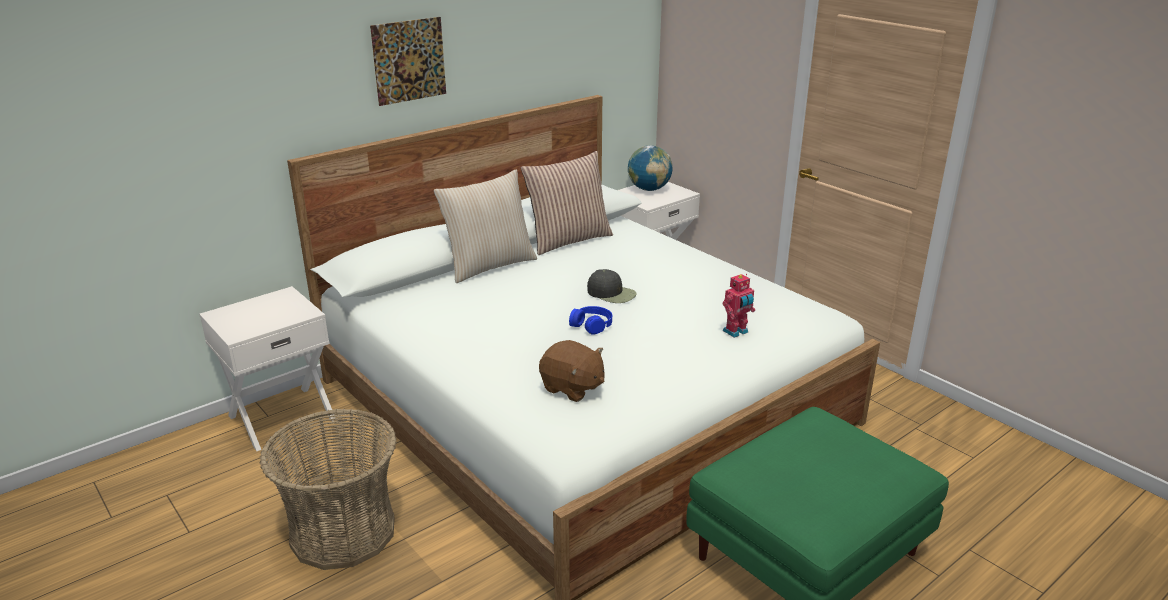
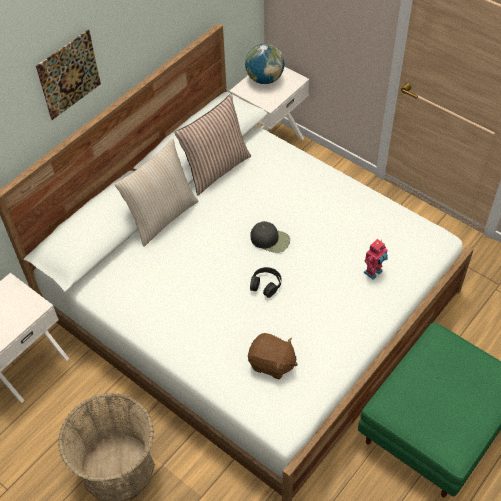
camera: 10 degrees left, 25 degrees up
blue headphones [569,306,612,335] -> black headphones [250,267,281,298]

